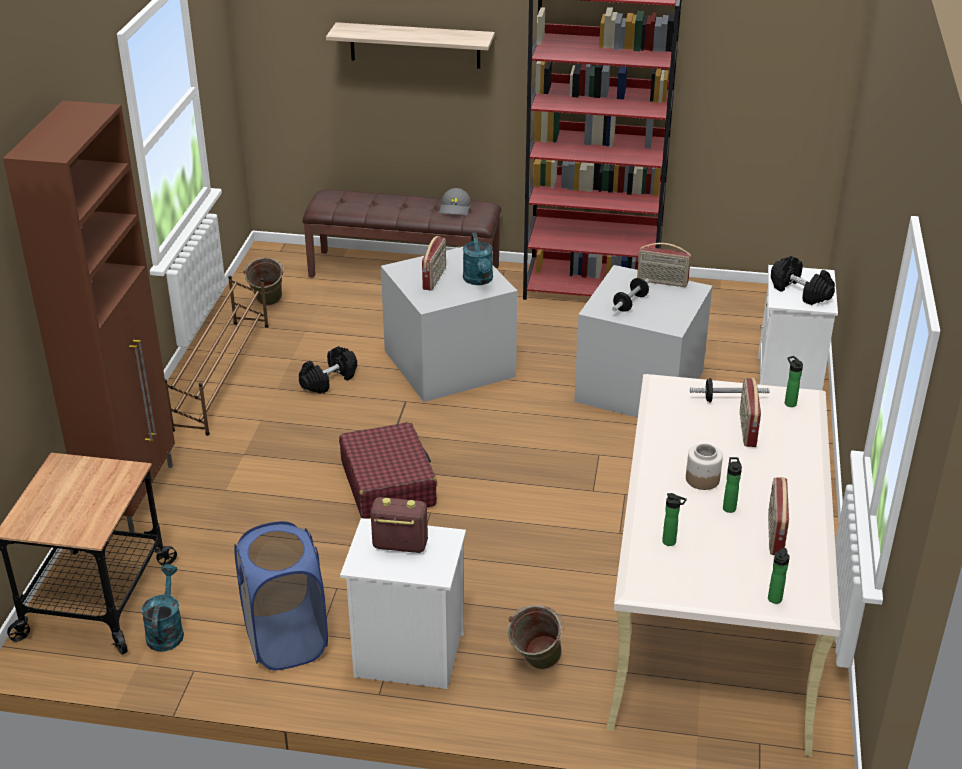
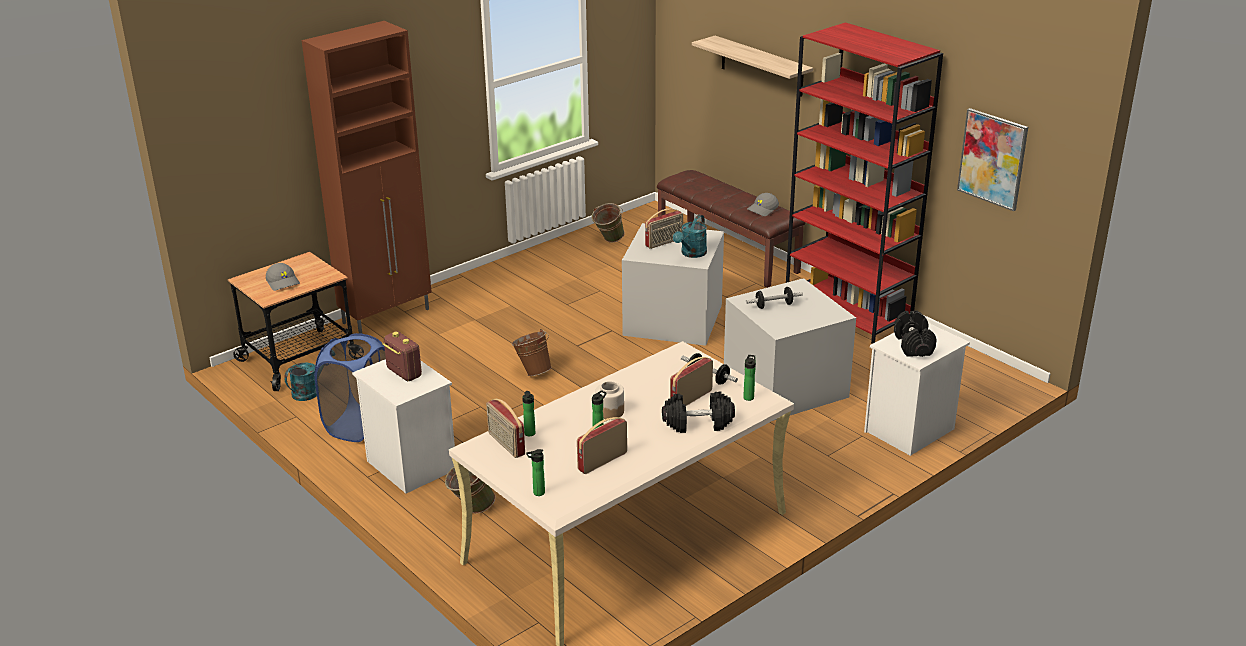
camera: 40 degrees right, 5 degrees down
brown shoe rack [165,276,269,436] -> none
black dumbbell [299,346,357,394] -> black dumbbell moved to [662,391,735,433]
red suitcase [339,422,437,519] -> brown bucket [512,329,552,376]
radio [637,243,691,287] -> radio moved to [486,399,525,458]
none -> grey cap [266,263,300,291]
none -> picture [957,108,1028,211]

